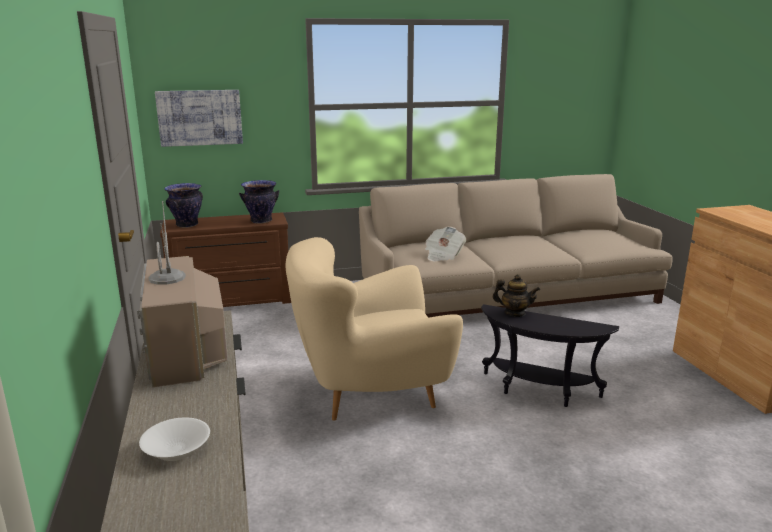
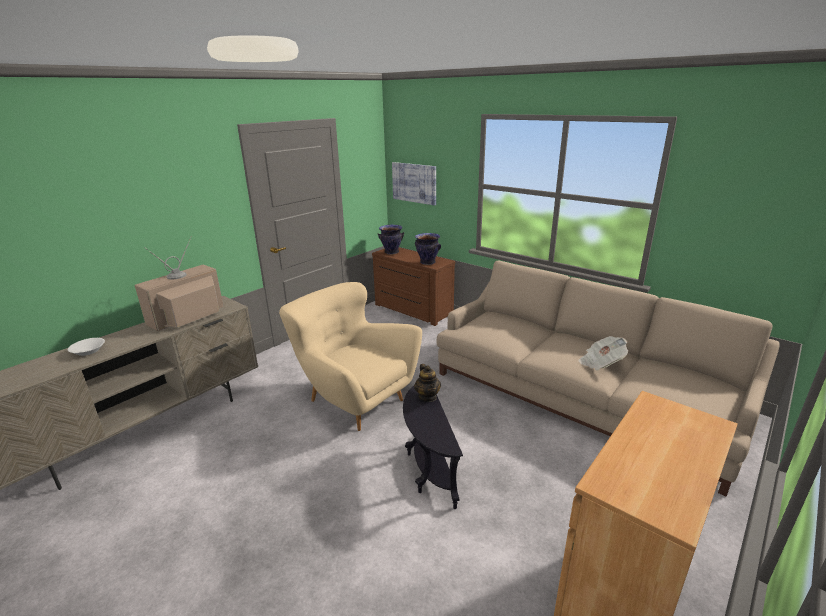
camera: 55 degrees right, 5 degrees up
newspaper [425,227,466,261] -> newspaper moved to [578,336,628,371]

